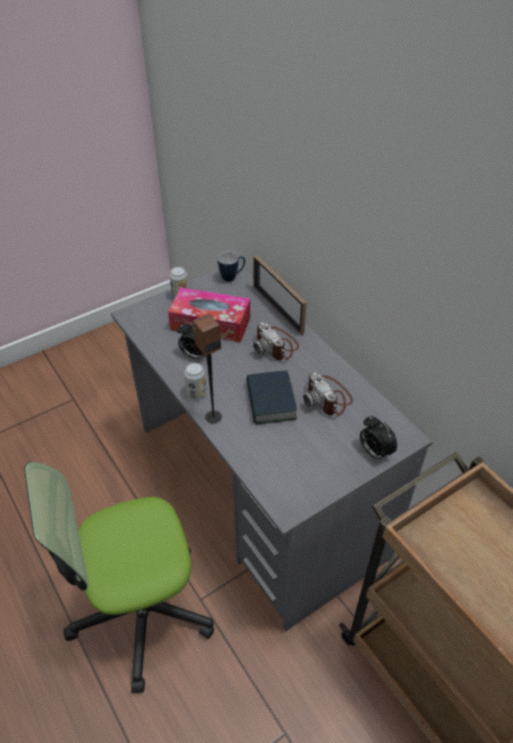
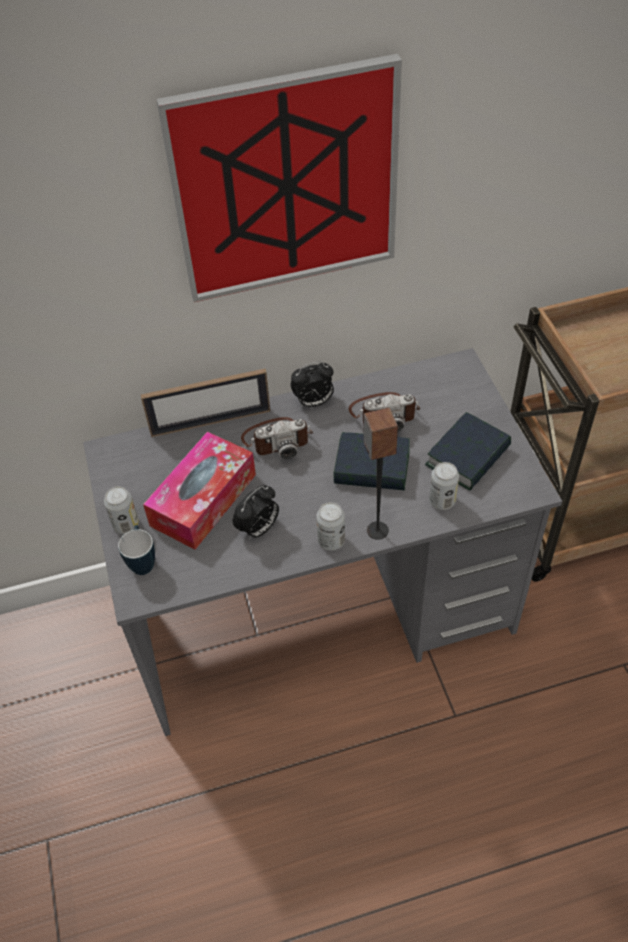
camera: 70 degrees left, 5 degrees up
office chair [24,462,214,693] -> none
mug [218,252,245,282] -> mug moved to [118,525,155,575]
alarm clock [360,416,397,462] -> alarm clock moved to [291,361,334,407]
none -> picture [156,54,402,302]
none -> book [425,412,511,491]
none -> can [429,462,459,510]

